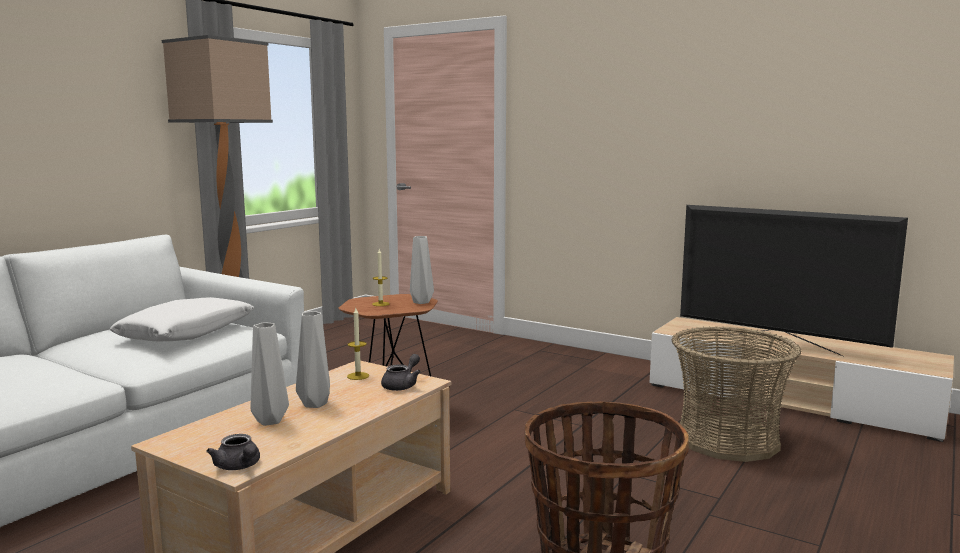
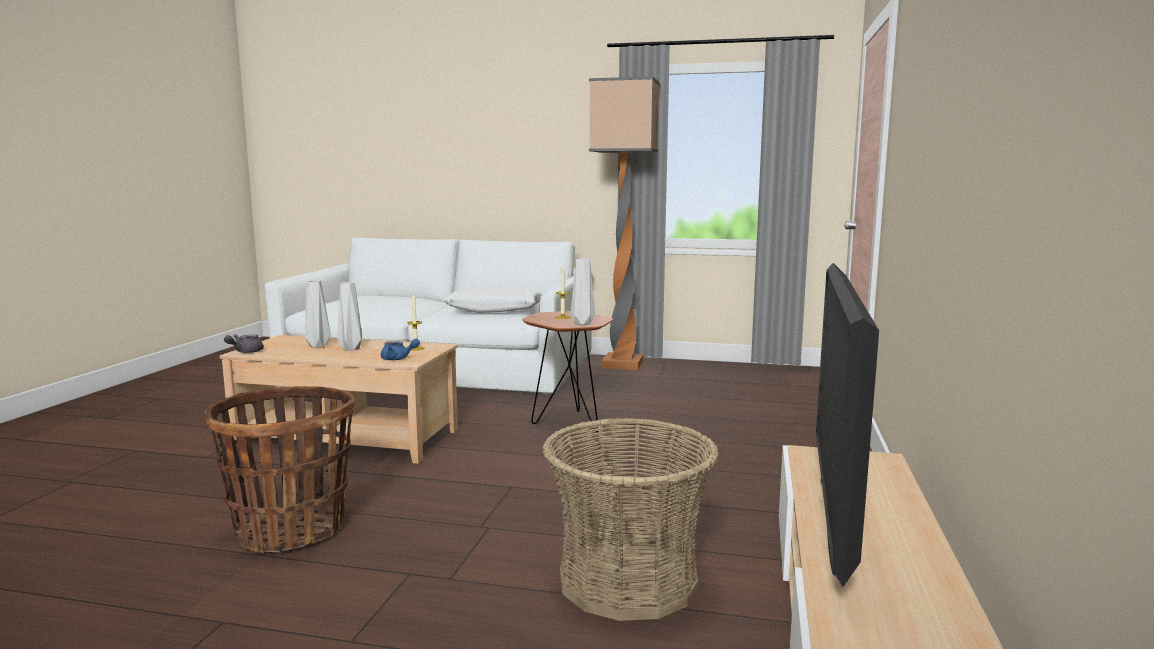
camera: 70 degrees right, 0 degrees up
grey teapot [381,354,421,391] -> blue teapot [381,339,420,360]

